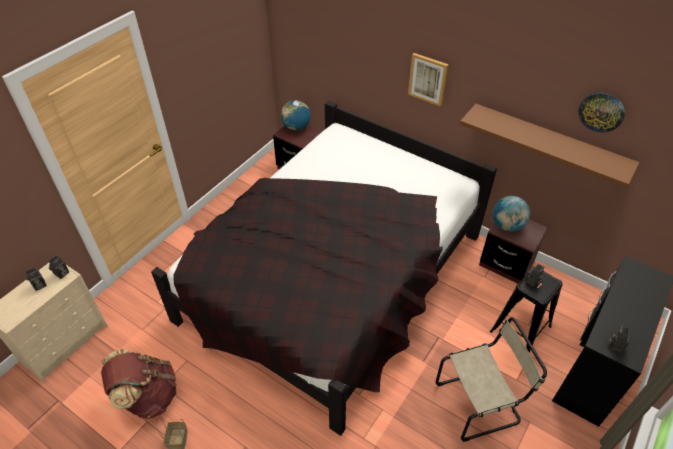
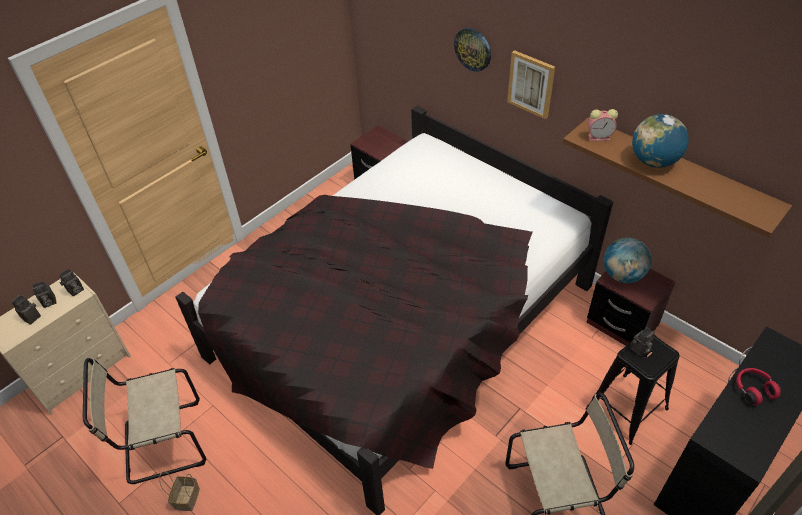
camera: 10 degrees right, 0 degrees up
brown backpack [101,349,177,419] -> beige chair [83,358,206,484]
globe [281,100,311,131] -> globe moved to [632,114,689,168]
wall clock [578,93,625,132] -> wall clock moved to [454,28,491,72]
camera [609,325,630,353] -> camera moved to [11,294,41,325]
none -> alarm clock [587,109,618,141]
none -> red headphones [737,368,782,405]

